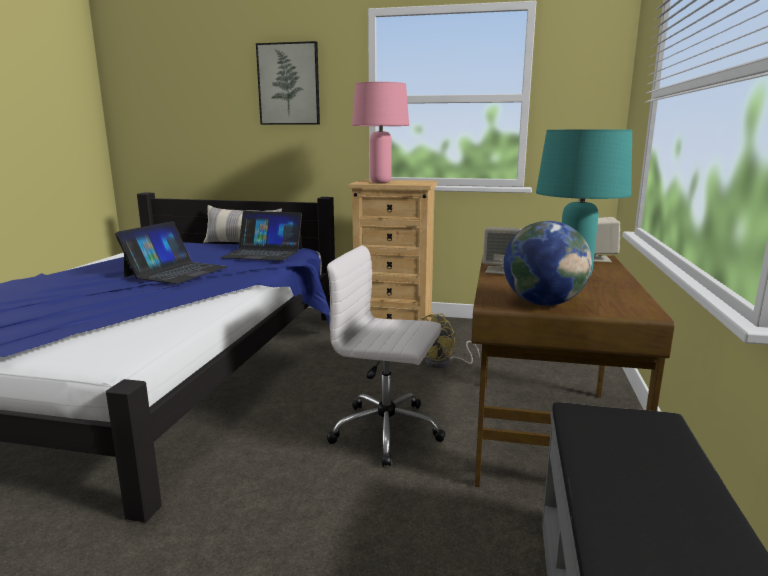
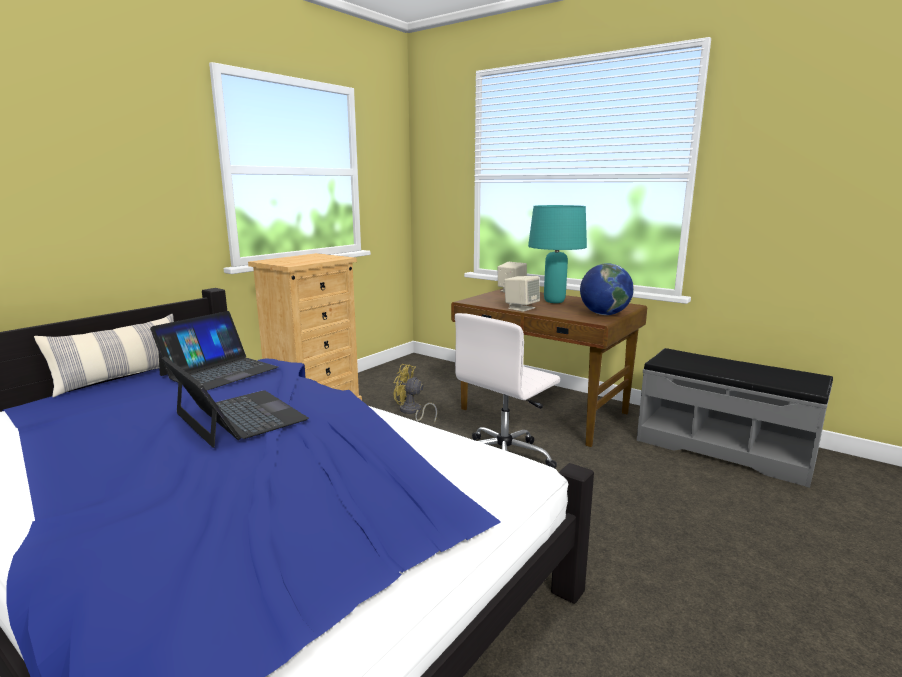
camera: 65 degrees left, 0 degrees up
picture [256,41,320,125] -> none
pink table lamp [352,82,409,183] -> none
yellow fan [421,313,480,368] -> yellow fan turned 135 degrees clockwise [393,364,437,423]

